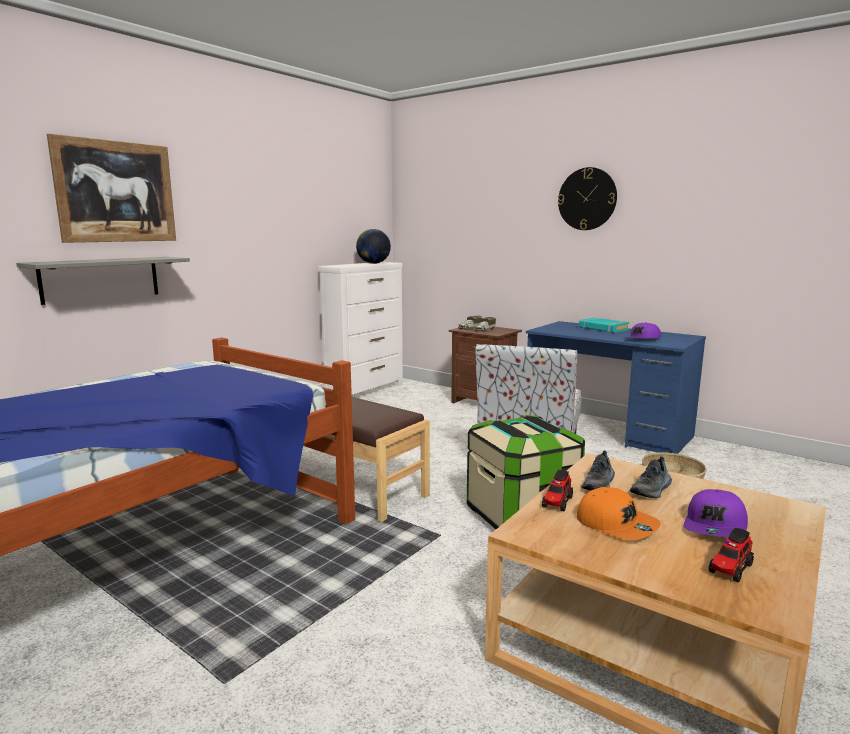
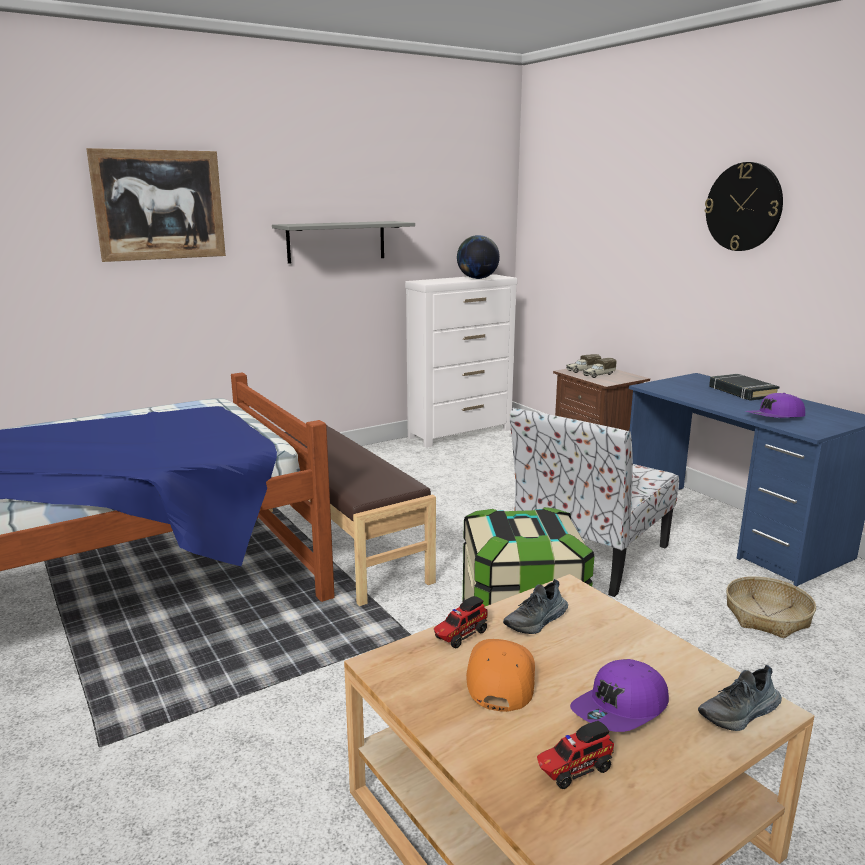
camera: 20 degrees right, 5 degrees up
grey shelf [16,257,190,305] -> grey shelf moved to [272,221,415,264]
orange cap [577,487,661,540] -> orange cap turned 150 degrees counterclockwise [466,639,535,712]
turquoise book [579,318,629,333] -> black book [709,374,779,401]
shoe [630,456,672,498] -> shoe moved to [698,665,782,731]

